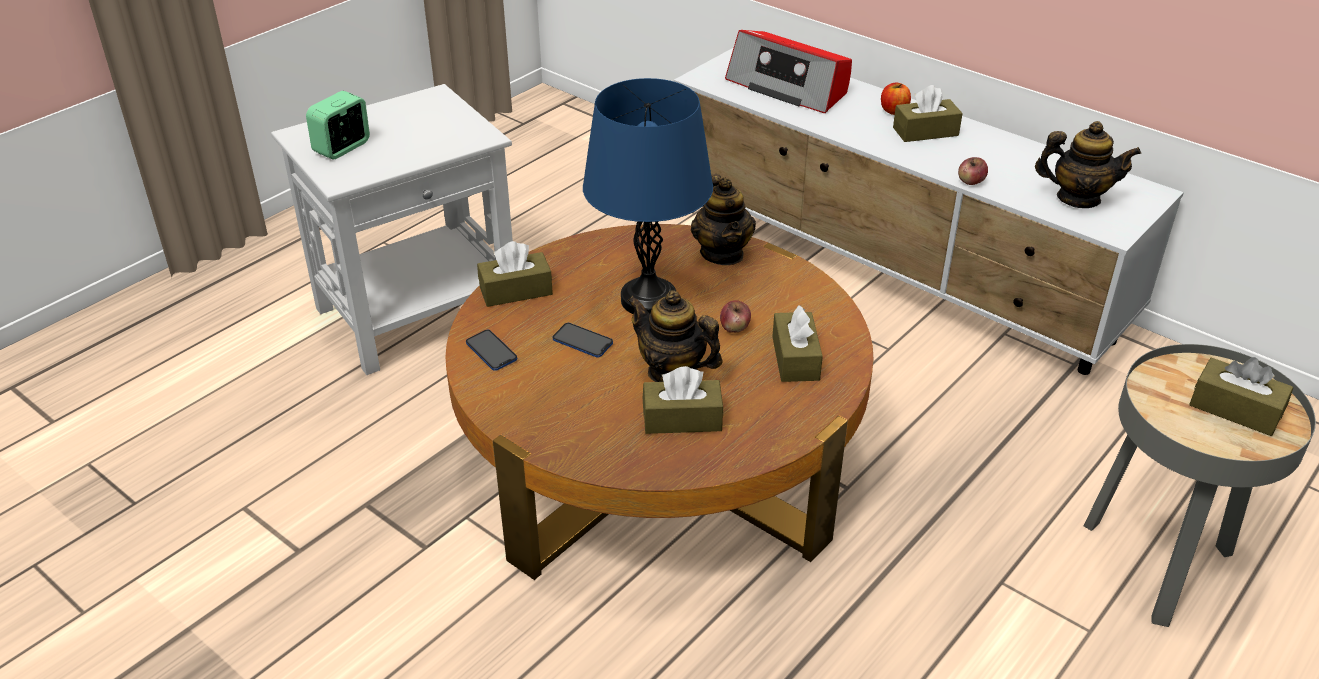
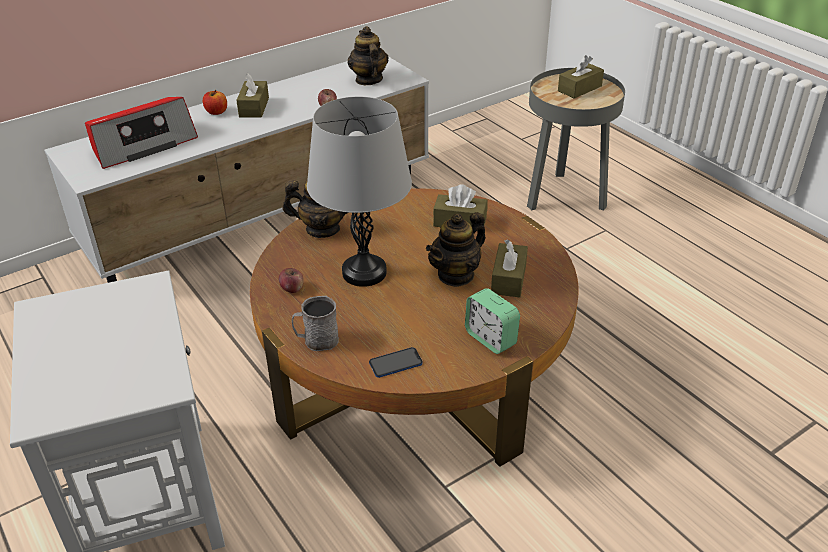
camera: 75 degrees left, 0 degrees up
alarm clock [306,91,370,159] -> alarm clock moved to [465,288,520,354]
brown tissue box [477,241,553,307] -> grey mug [292,296,339,351]
phone [553,323,613,358] -> none
blue table lamp [583,78,713,314] -> grey table lamp [307,97,412,287]
apple [720,300,751,333] -> apple moved to [279,268,304,293]
teapot [1035,121,1141,208] -> teapot turned 45 degrees counterclockwise [348,26,389,85]

